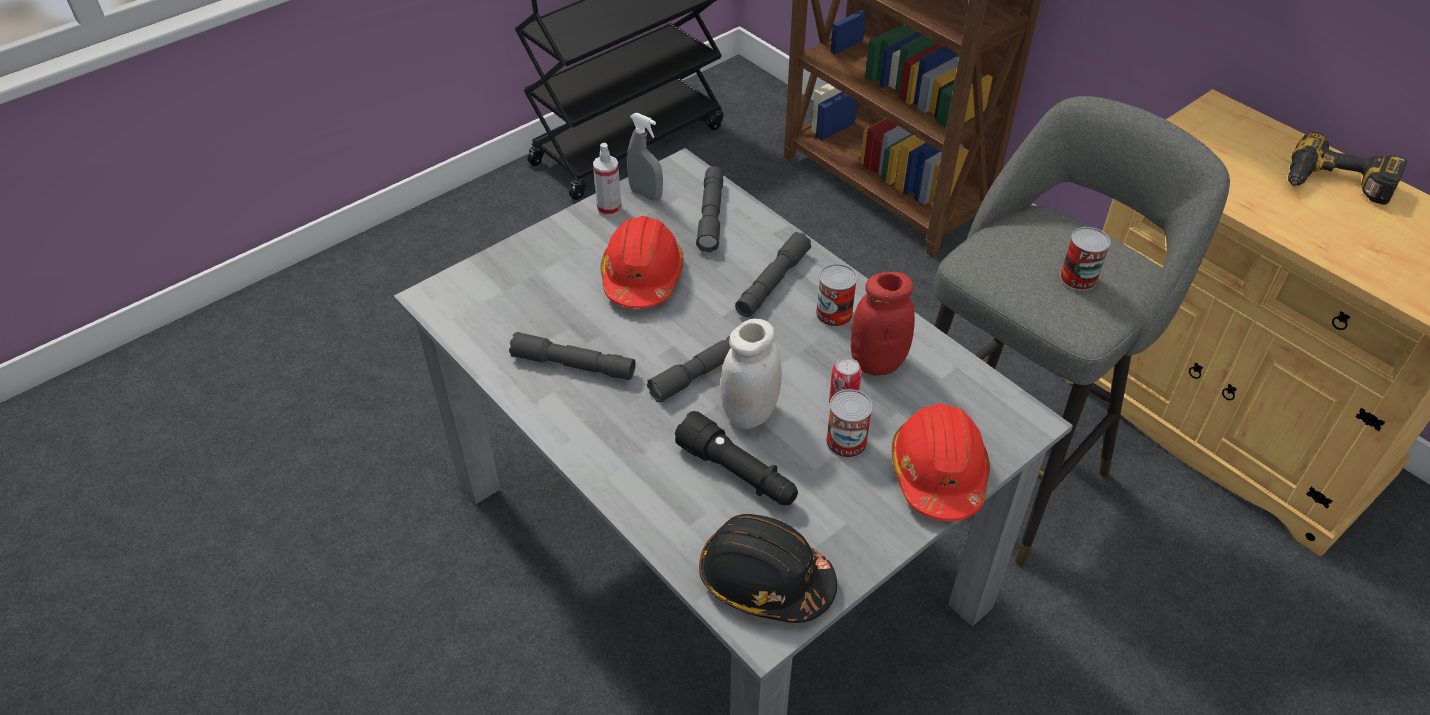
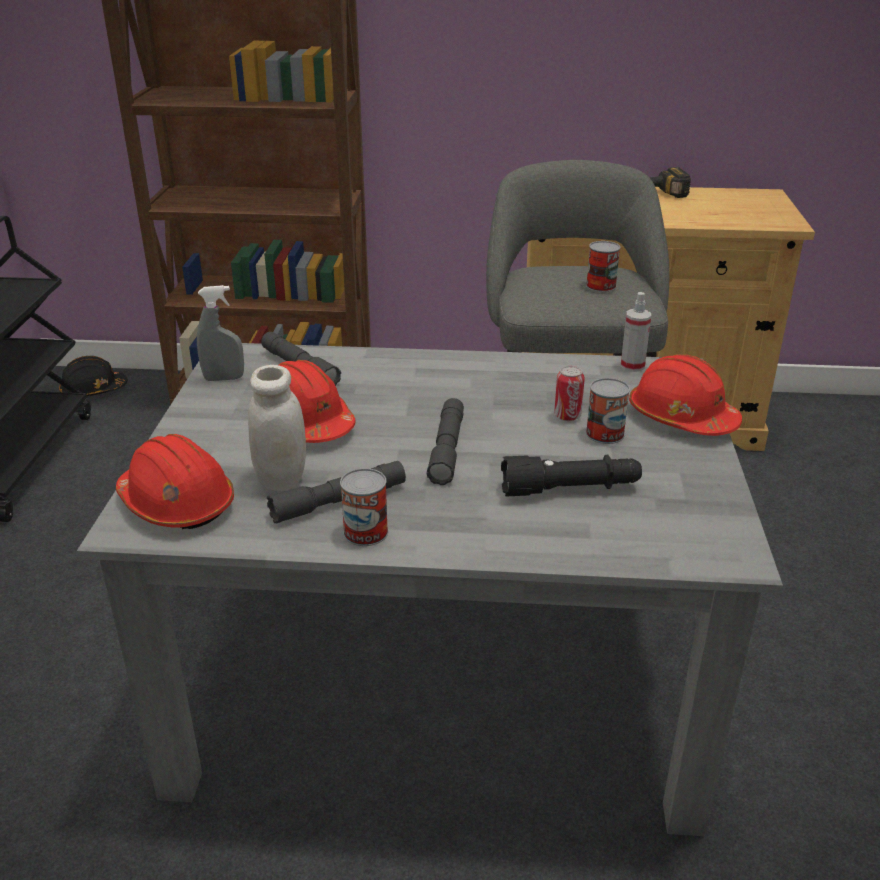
camera: 45 degrees left, 15 degrees down
spray bottle [593,143,622,216] -> spray bottle moved to [621,292,651,372]
black hard hat [699,514,837,623] -> black hard hat moved to [59,356,128,396]
white jar [721,319,782,429] -> white jar moved to [248,365,306,491]
grey flashlight [735,232,812,317] -> none
can [816,264,857,327] -> can moved to [340,468,388,546]
red jar [851,272,915,376] -> none
none -> red hard hat [116,434,234,529]

